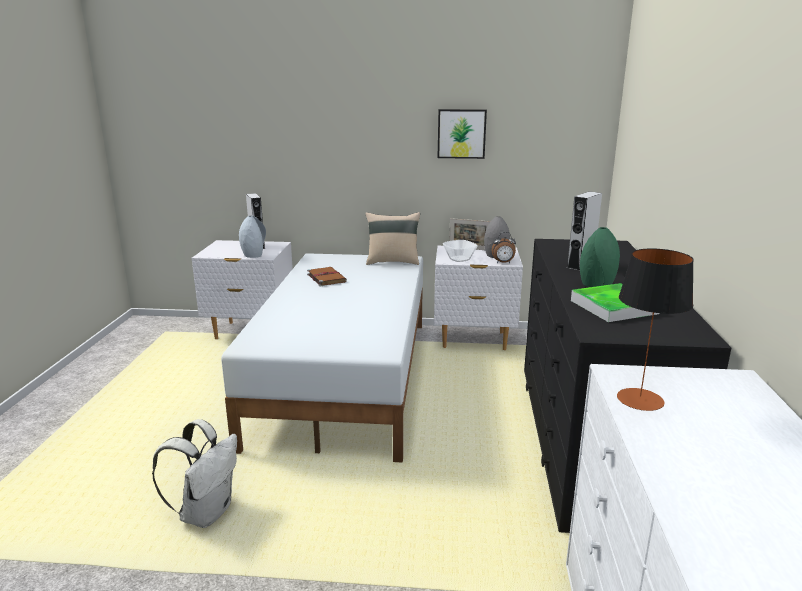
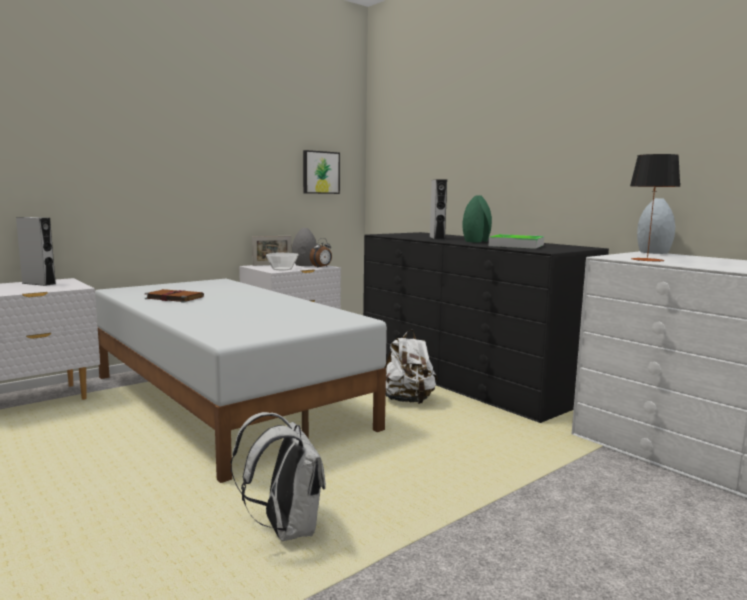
camera: 45 degrees left, 10 degrees down
grey vase [239,216,266,258] -> grey vase moved to [637,198,675,254]
beige pillow [365,212,420,265] -> none
picture [438,109,487,159] -> picture moved to [303,150,340,194]
none -> white backpack [384,330,438,404]

